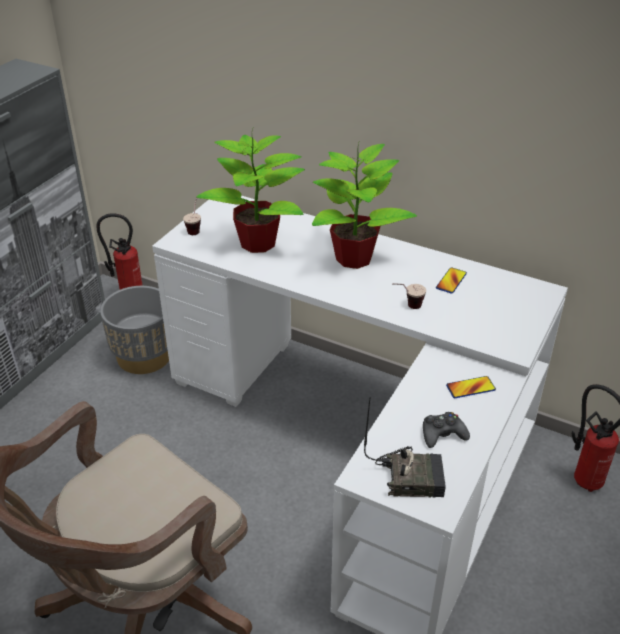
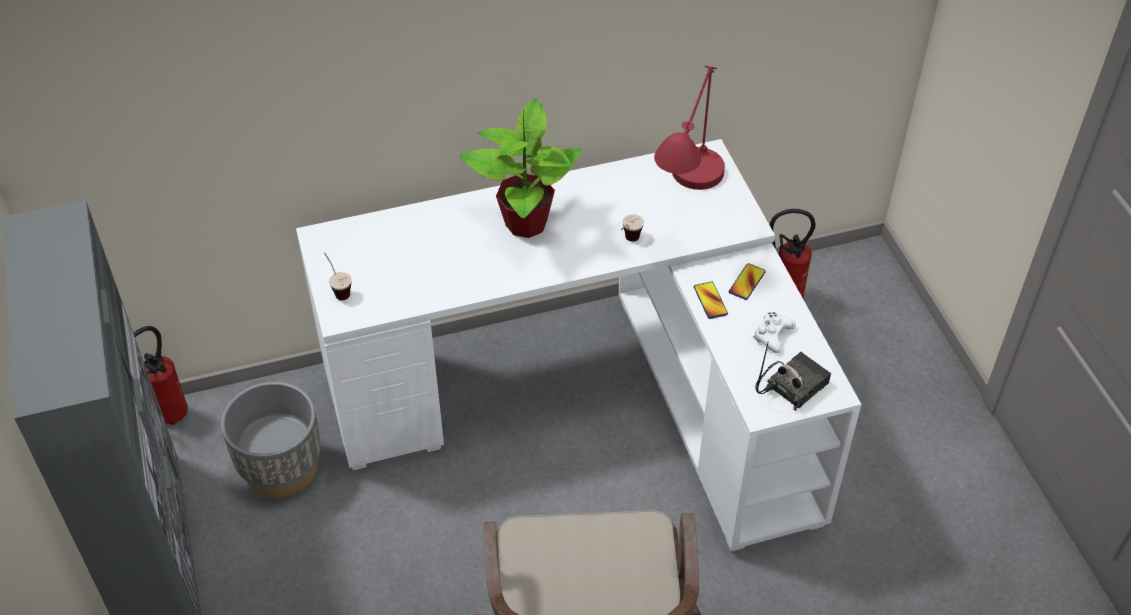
camera: 45 degrees left, 10 degrees up
potted plant [196,129,305,253] -> none
black game controller [423,412,470,448] -> white game controller [753,312,796,353]
phone [436,267,467,294] -> phone moved to [694,281,728,319]
none -> red table lamp [654,66,725,190]

